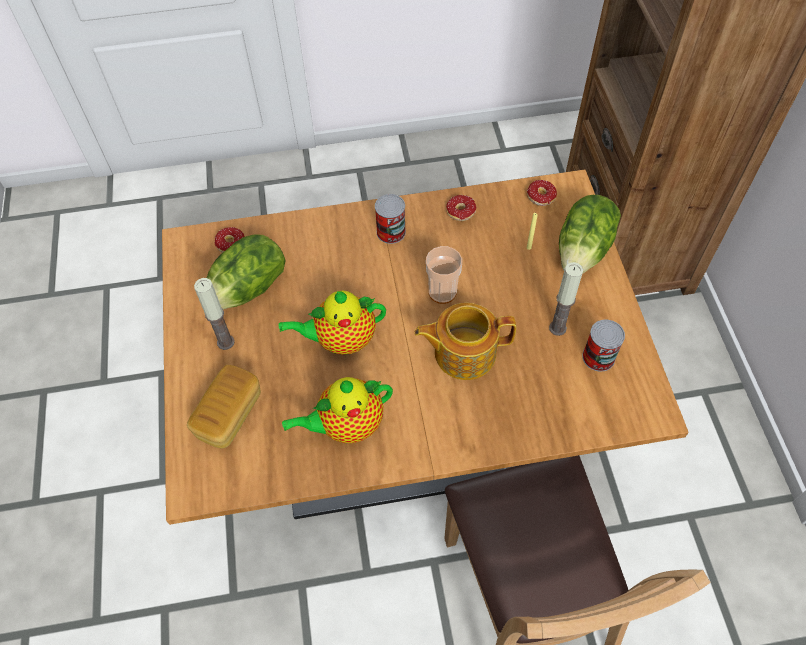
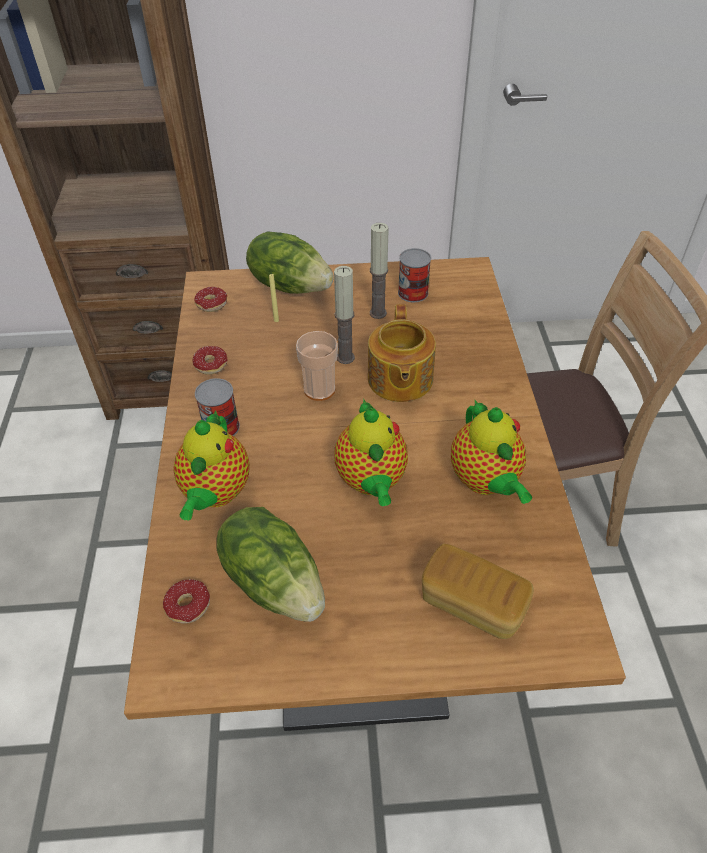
camera: 85 degrees left, 10 degrees down
candle [194,278,235,350] -> candle moved to [334,266,355,364]
none -> teapot [173,410,250,521]

